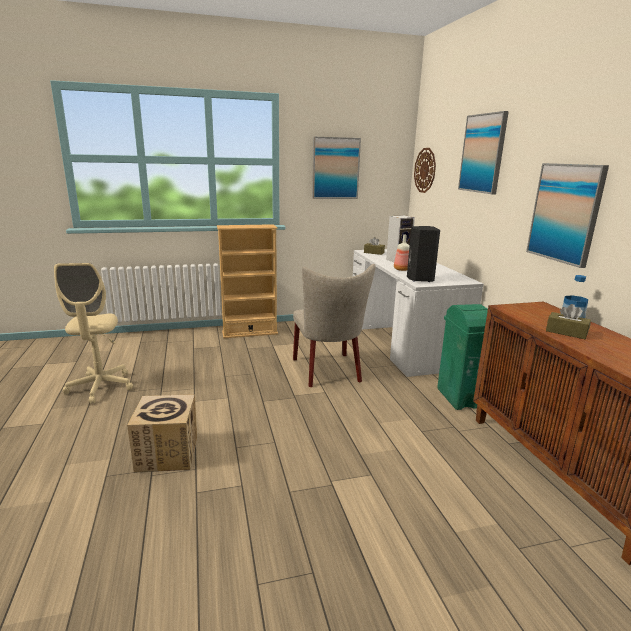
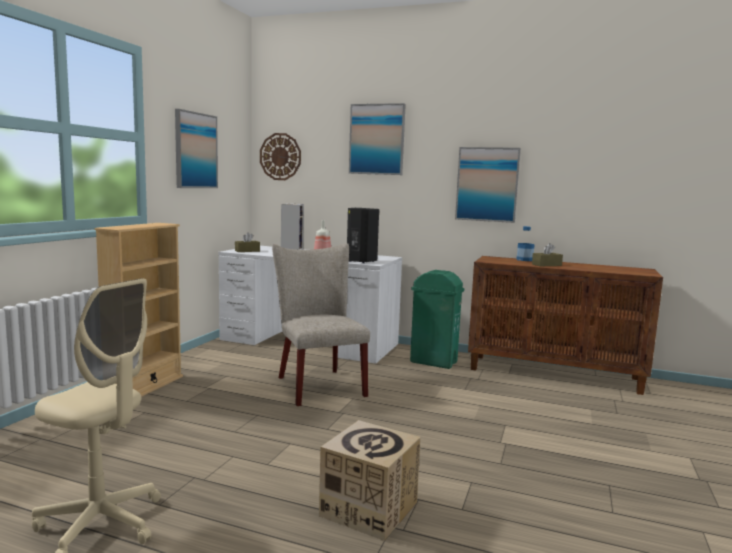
camera: 55 degrees left, 10 degrees down
beige chair [293,264,376,387] -> beige chair turned 135 degrees counterclockwise [272,243,370,406]

